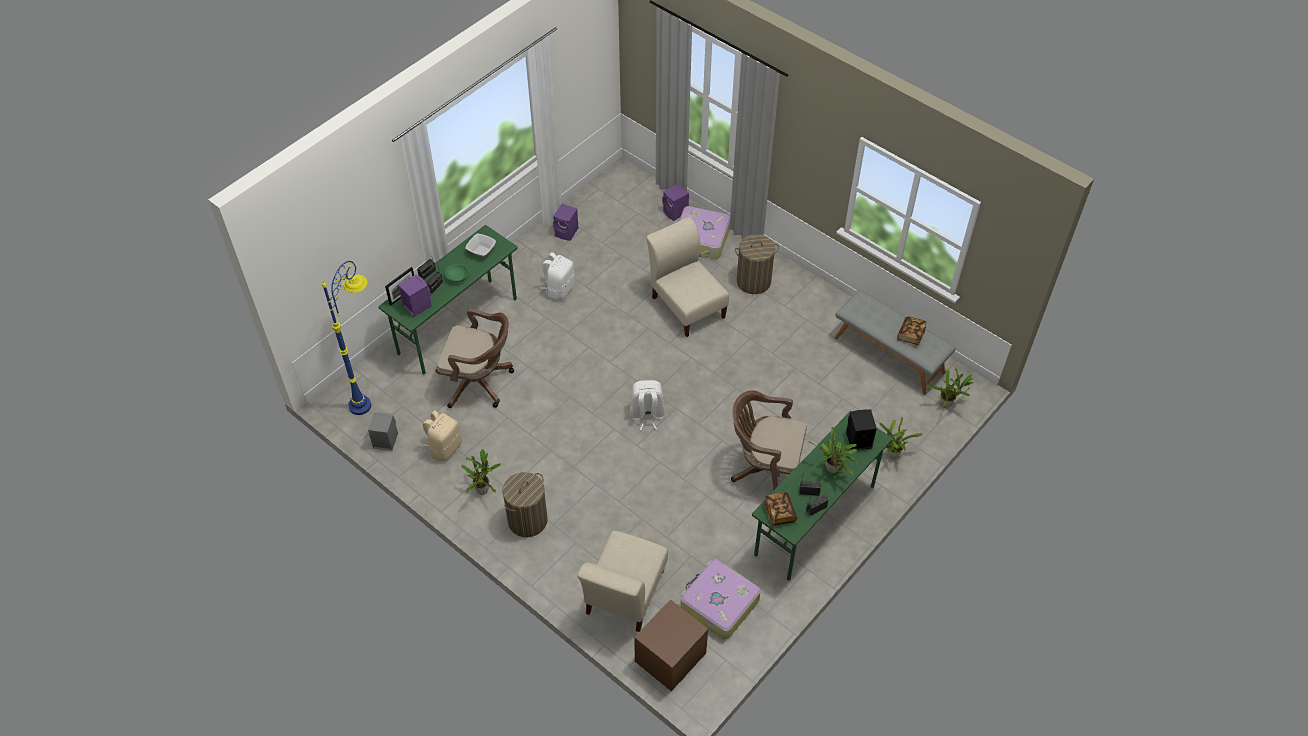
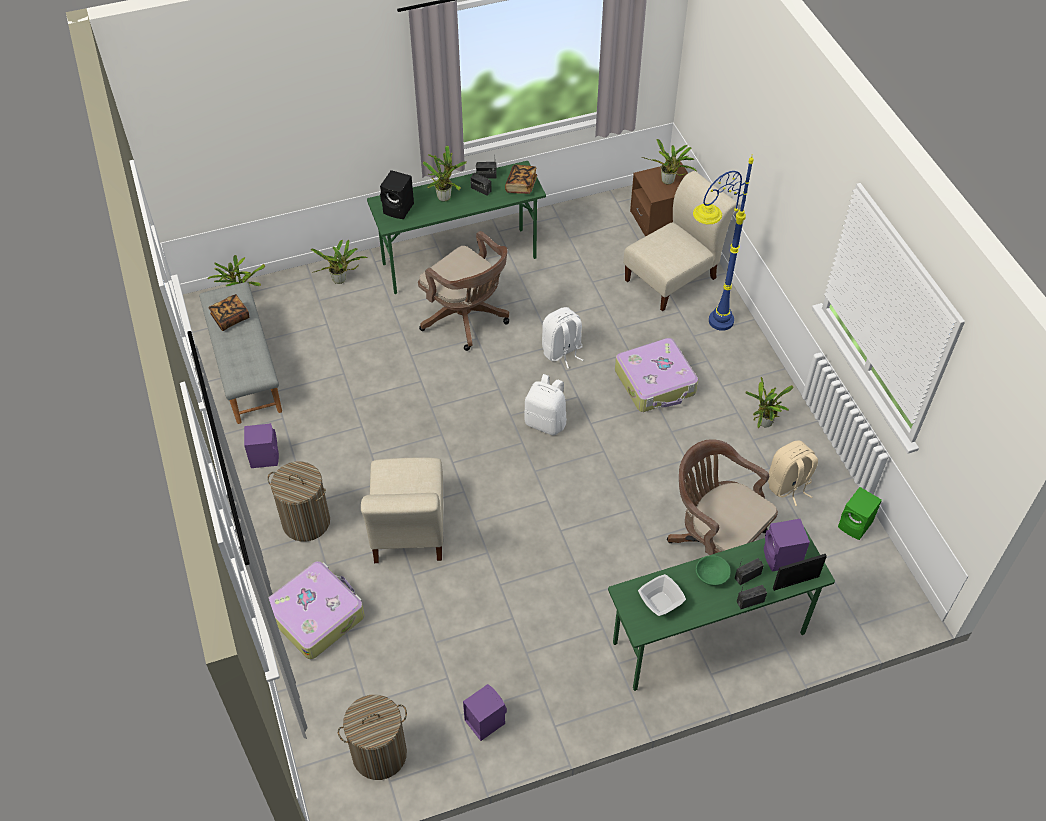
camera: 150 degrees left, 0 degrees up
blue floor lamp [322,261,371,415] -> blue floor lamp moved to [693,154,754,331]
grey speaker [368,412,398,451] -> green speaker [838,487,882,540]
laundry basket [502,472,548,537] -> laundry basket moved to [338,695,407,780]
white backpack [540,252,575,300] -> white backpack moved to [542,307,583,369]
purple speaker [662,183,689,221] -> purple speaker moved to [244,423,279,468]
suitcase [680,559,761,640] -> suitcase moved to [615,338,698,412]
none -> potted plant [642,139,697,185]

